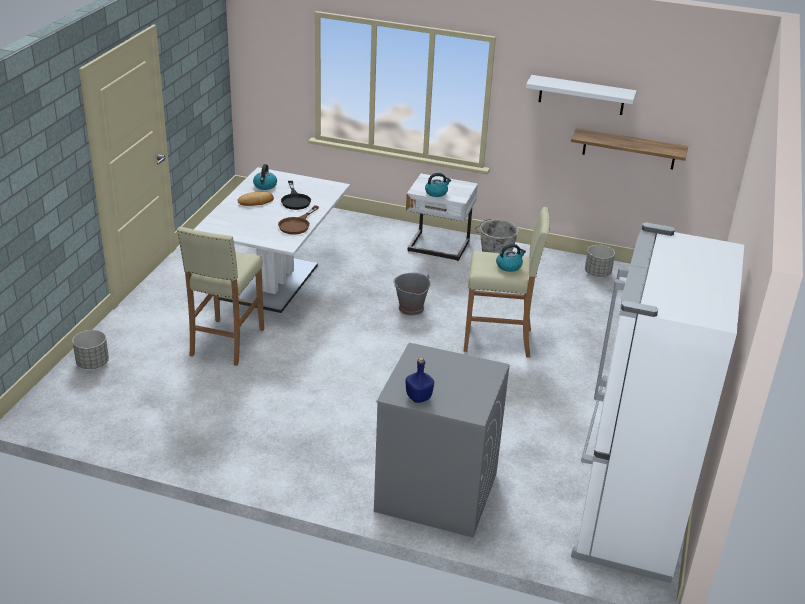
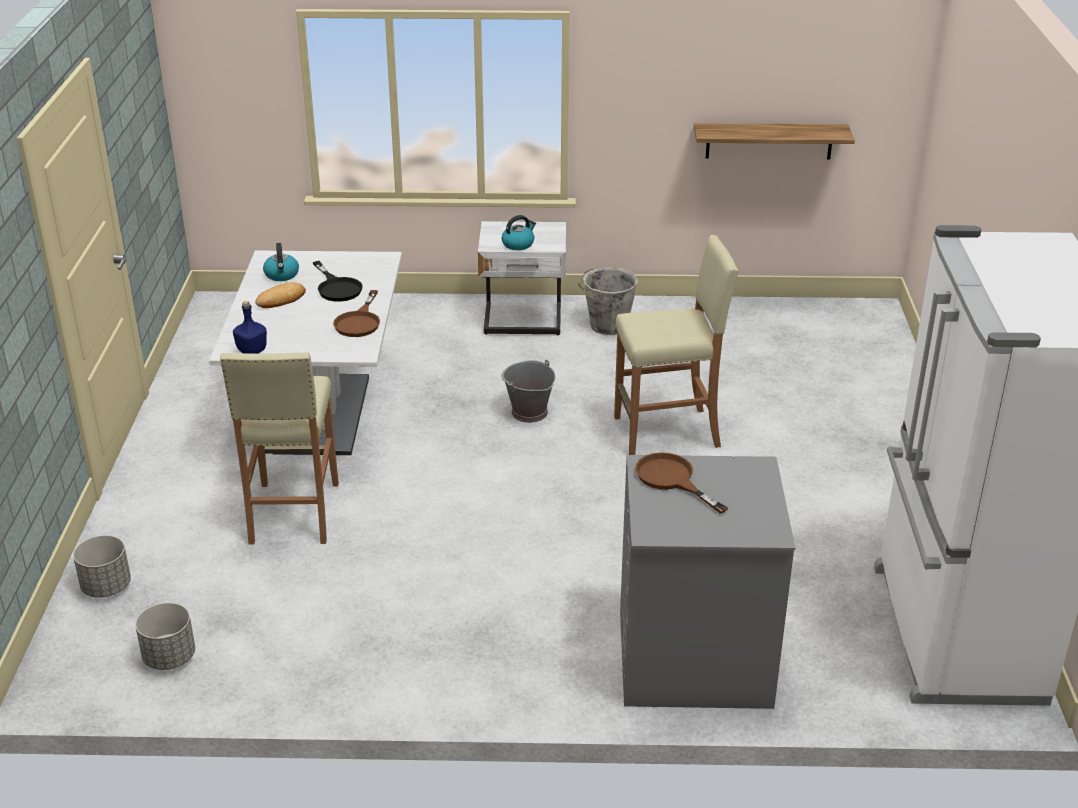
camera: 15 degrees left, 0 degrees up
blue bottle [405,357,434,403] -> blue bottle moved to [233,301,267,354]
kettle [496,244,526,272] -> none
white shelf [526,75,637,115] -> none
grey planter [585,245,615,277] -> grey planter moved to [135,603,195,670]
none -> brown frying pan [635,452,728,514]

